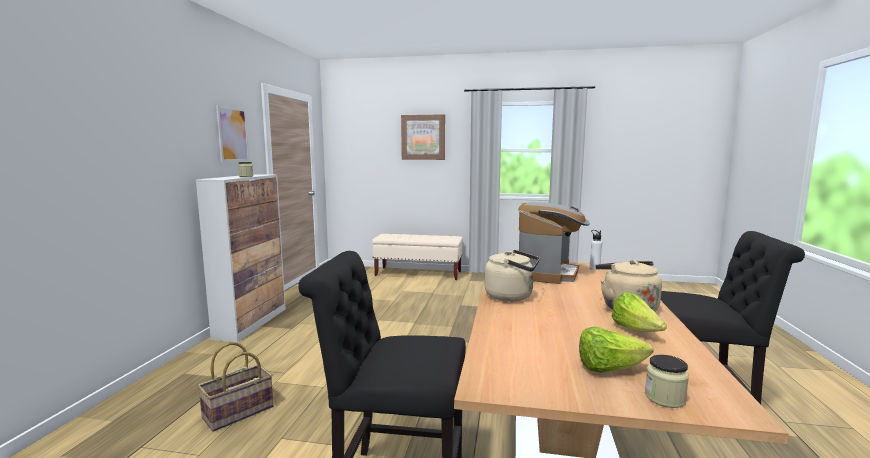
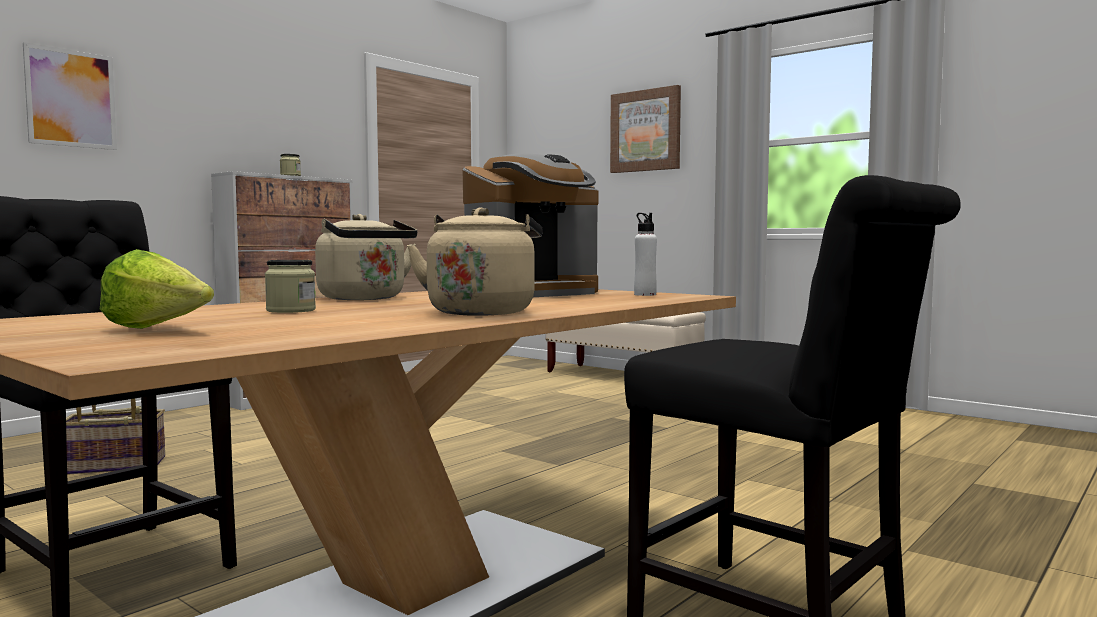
camera: 30 degrees right, 5 degrees down
picture [216,105,249,162] -> picture moved to [23,42,117,150]
lettuce [611,292,667,332] -> none
jar [645,354,689,408] -> jar moved to [265,260,316,313]

